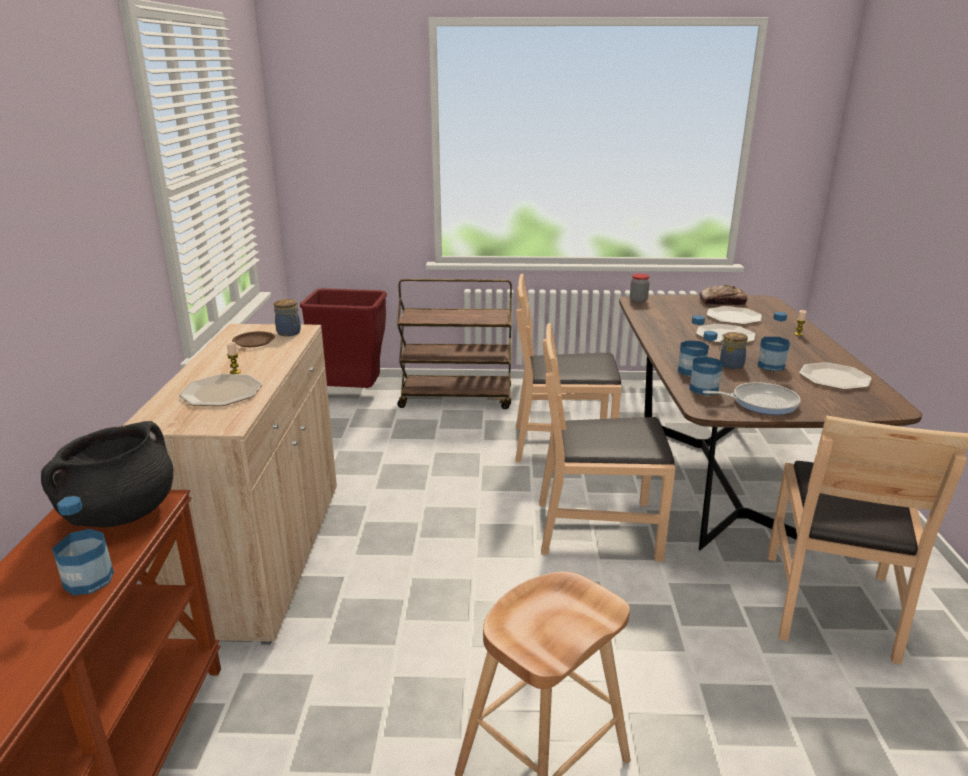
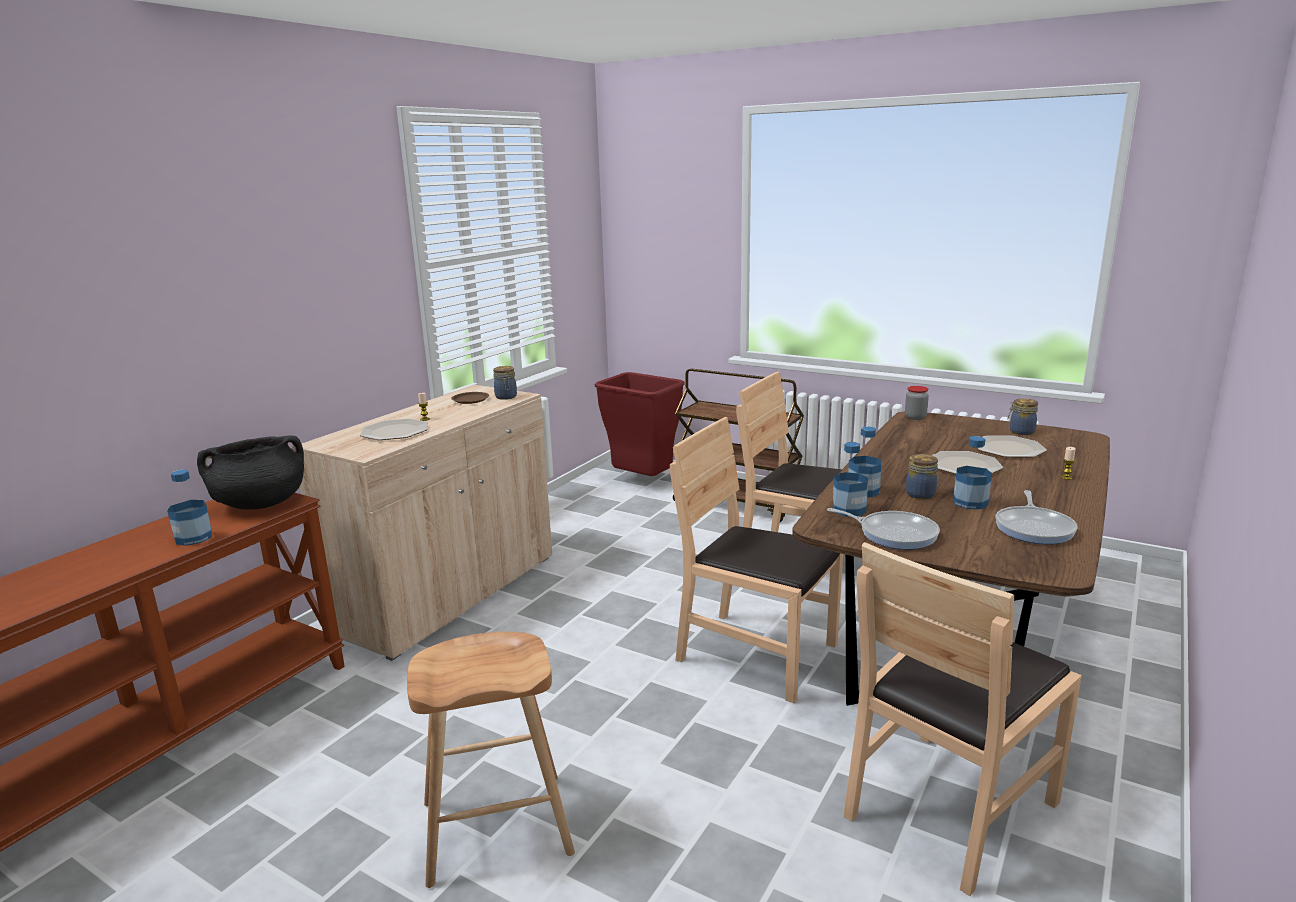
camera: 30 degrees right, 5 degrees down
bread [700,285,748,306] -> jar [1008,398,1038,435]
plate [799,362,872,390] -> frying pan [995,490,1078,544]

